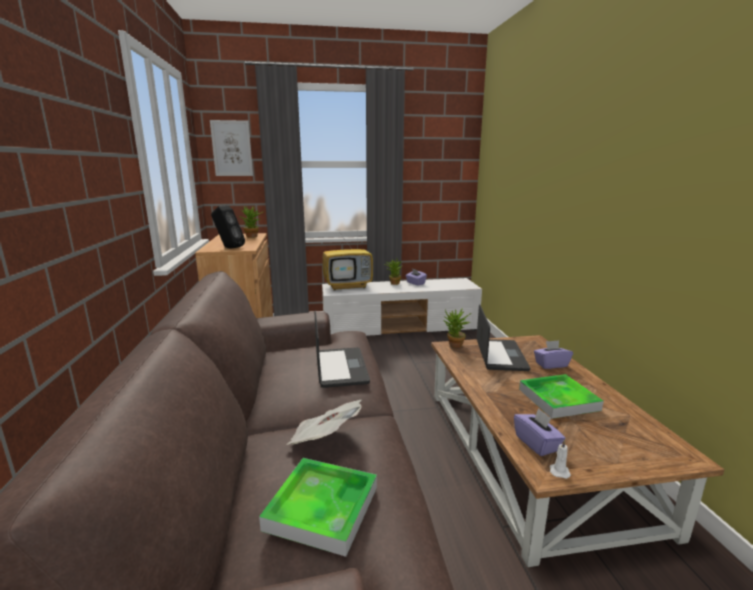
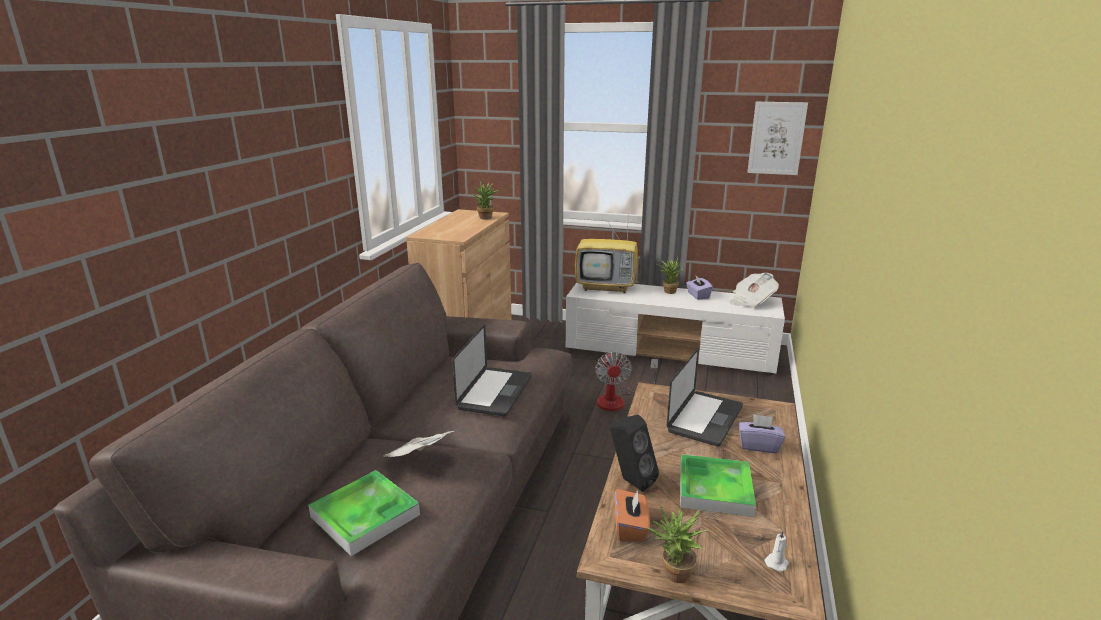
camera: 25 degrees right, 5 degrees up
picture [210,120,253,176] -> picture moved to [747,102,808,175]
black speaker [211,205,245,249] -> black speaker moved to [610,415,659,492]
potted plant [443,309,471,348] -> potted plant moved to [648,506,709,583]
purple tissue box [514,408,565,456] -> orange tissue box [615,489,650,542]
white candle [550,439,571,479] -> white candle moved to [765,530,789,572]
none -> fan [595,351,658,411]
none -> newspaper [730,273,779,307]

